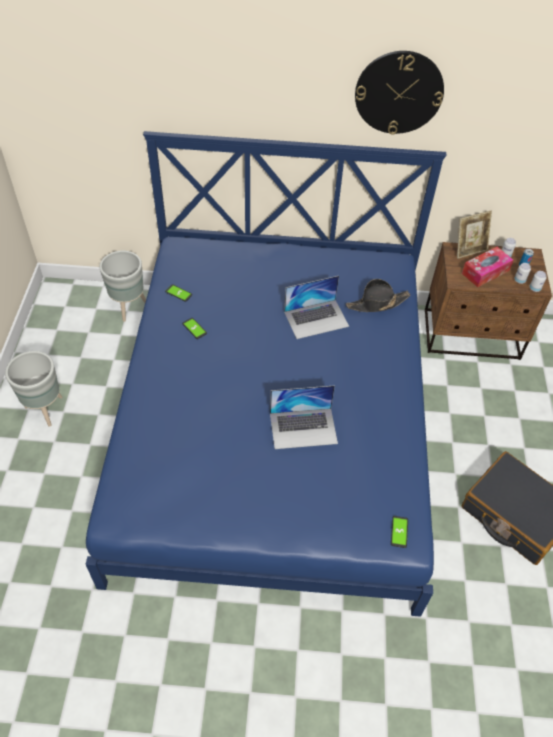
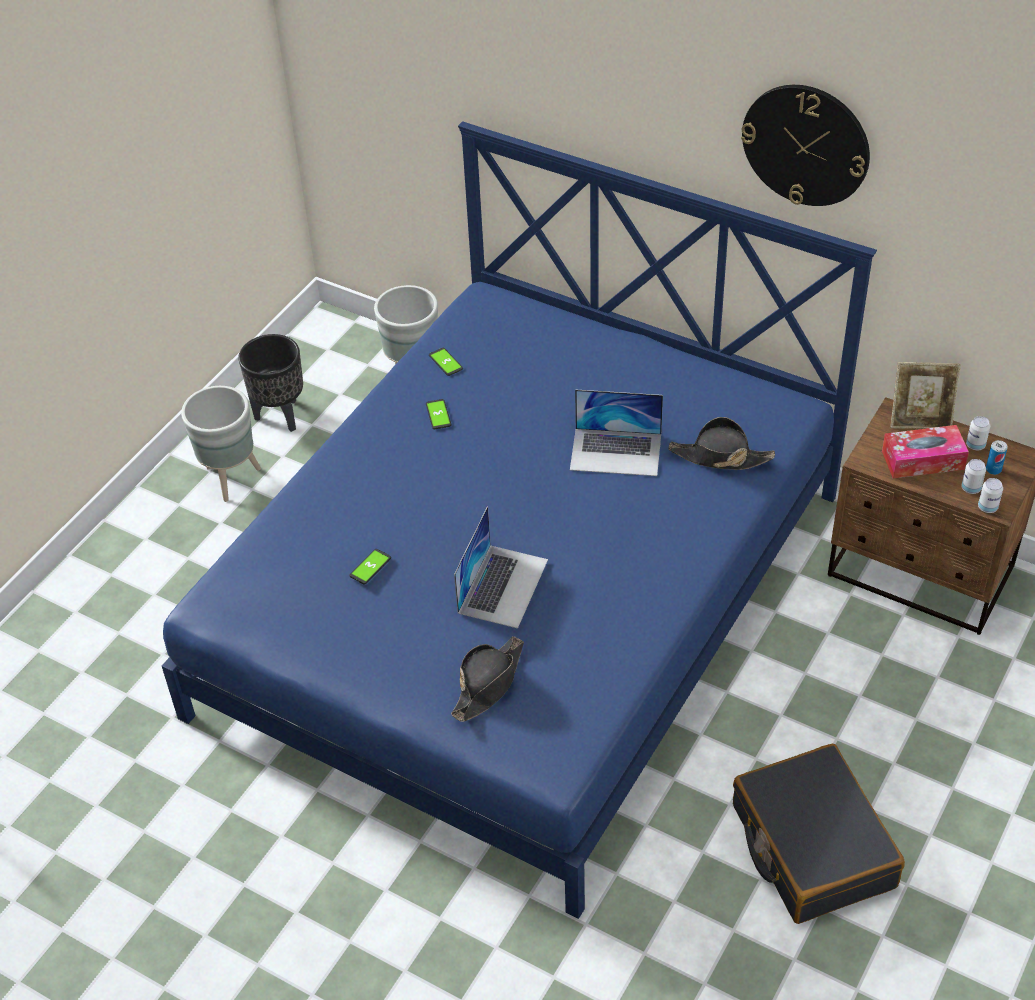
camera: 30 degrees right, 5 degrees down
laptop [270,385,338,449] -> laptop turned 90 degrees counterclockwise [454,507,548,629]
phone [391,516,408,548] -> phone moved to [349,549,391,584]
none -> black planter [238,334,303,432]
none -> black hat [451,636,524,722]

